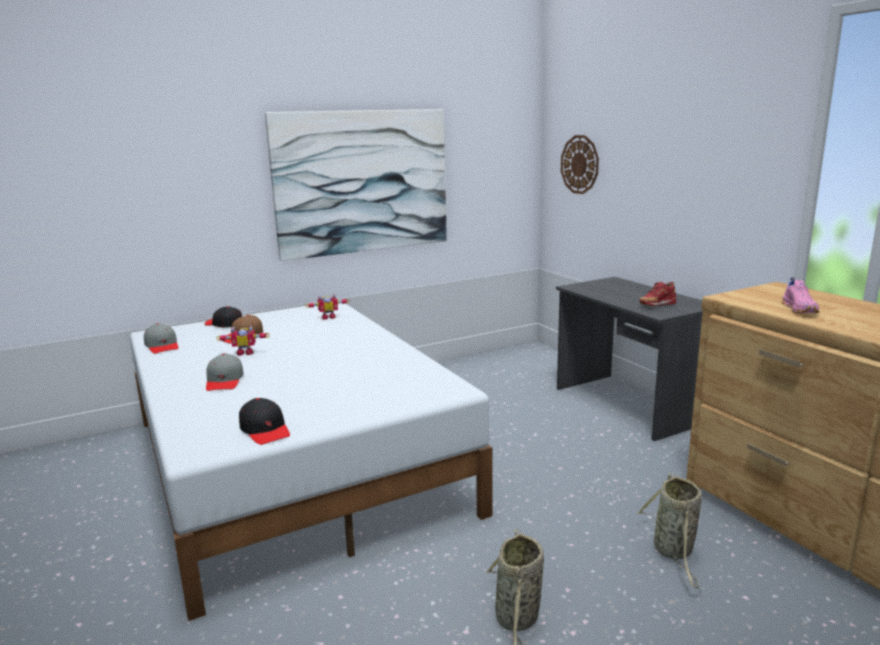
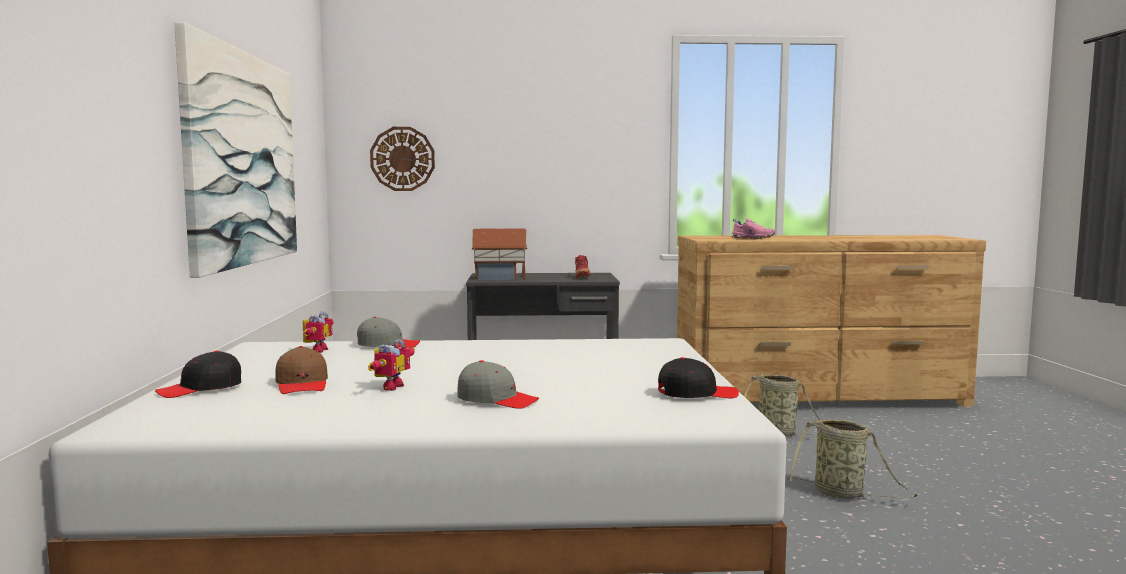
camera: 65 degrees left, 10 degrees down
grey cap [144,323,178,354] -> grey cap moved to [357,317,420,348]
none -> toy house [472,228,527,280]

